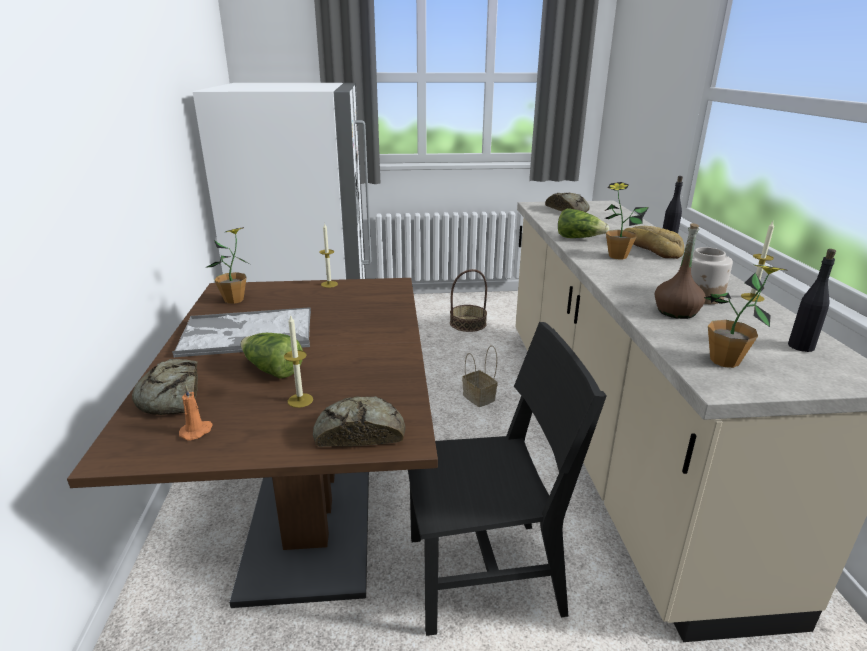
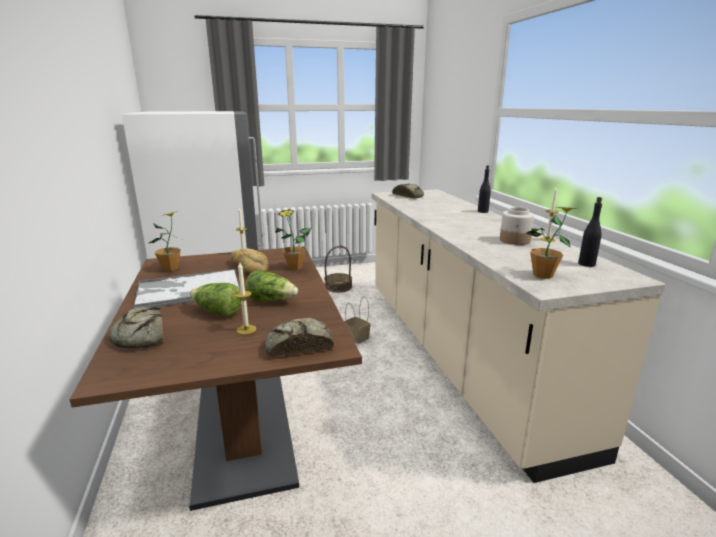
camera: 10 degrees left, 5 degrees down
orange candle [179,385,213,441] -> none
black chair [408,322,607,636] -> none
lettuce [558,208,609,238] -> lettuce moved to [246,270,298,301]
potted plant [605,182,649,259] -> potted plant moved to [275,209,312,270]
bread [624,226,684,259] -> bread moved to [231,248,269,276]
brown bottle [655,223,706,319] -> none

